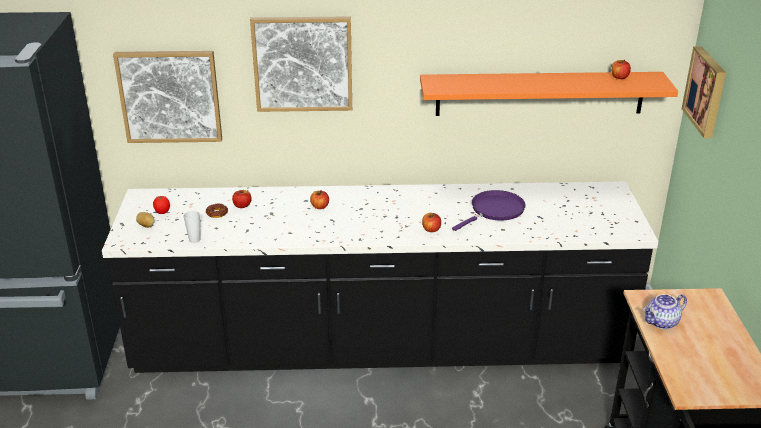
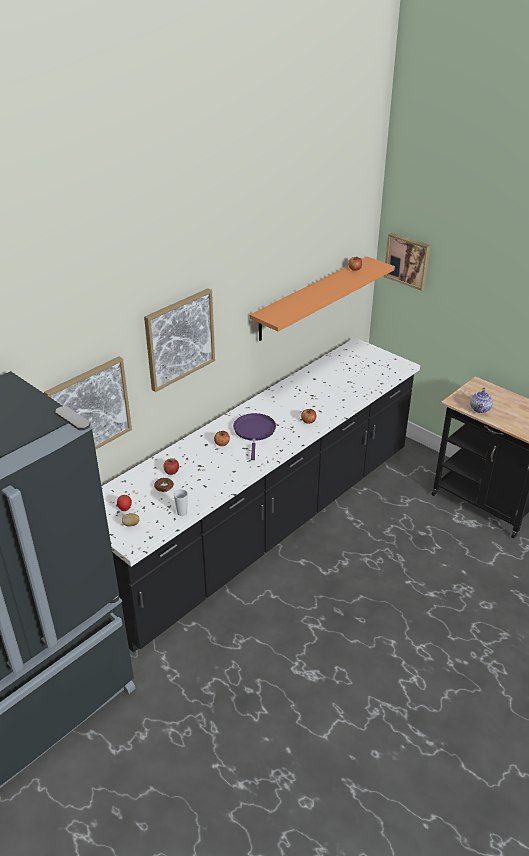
camera: 45 degrees left, 5 degrees up
purple frying pan [452,190,526,231] -> purple frying pan moved to [233,413,276,460]

